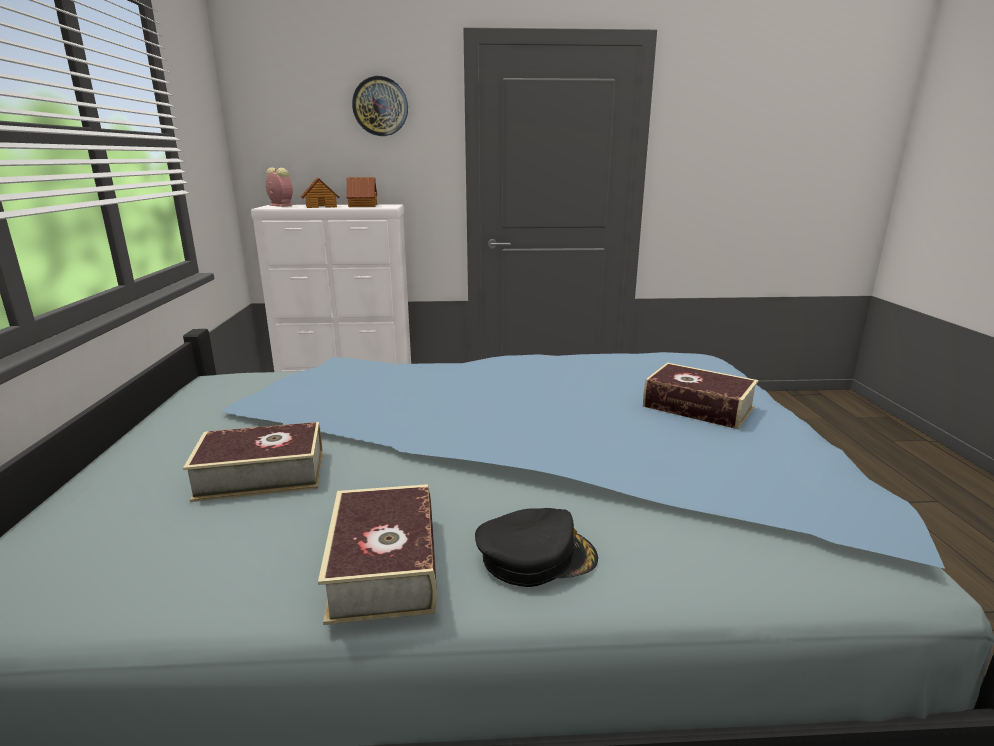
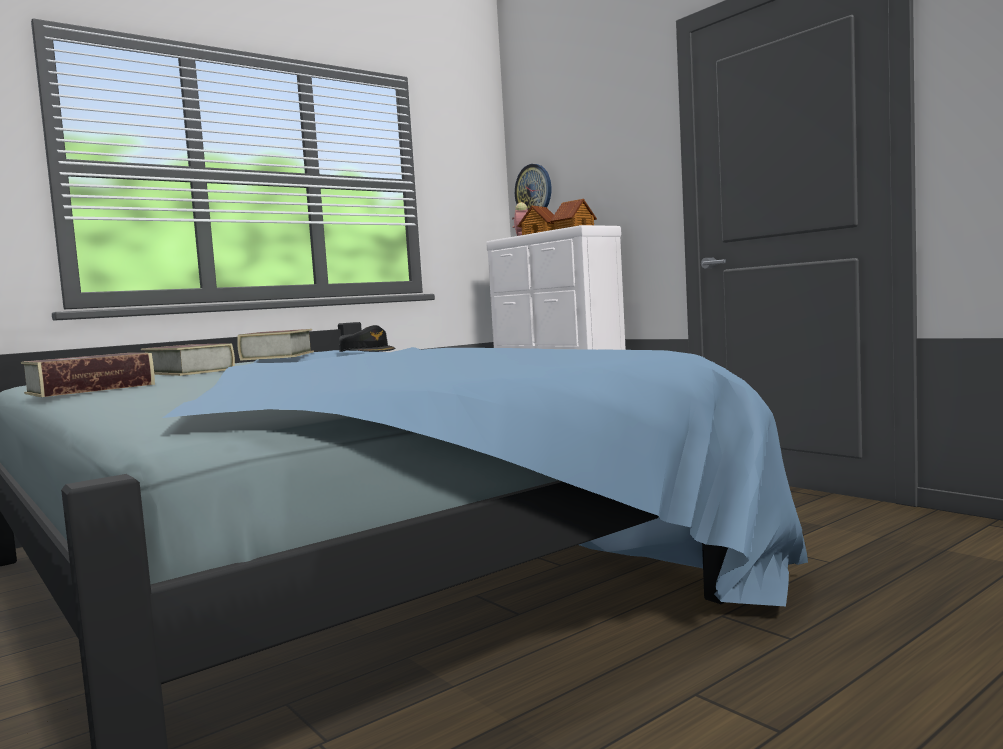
camera: 55 degrees right, 15 degrees down
wall clock [352,76,408,136] -> wall clock moved to [515,164,551,210]
black cap [475,508,598,587] -> black cap moved to [339,325,396,352]
book [643,363,759,429] -> book moved to [237,329,314,361]

